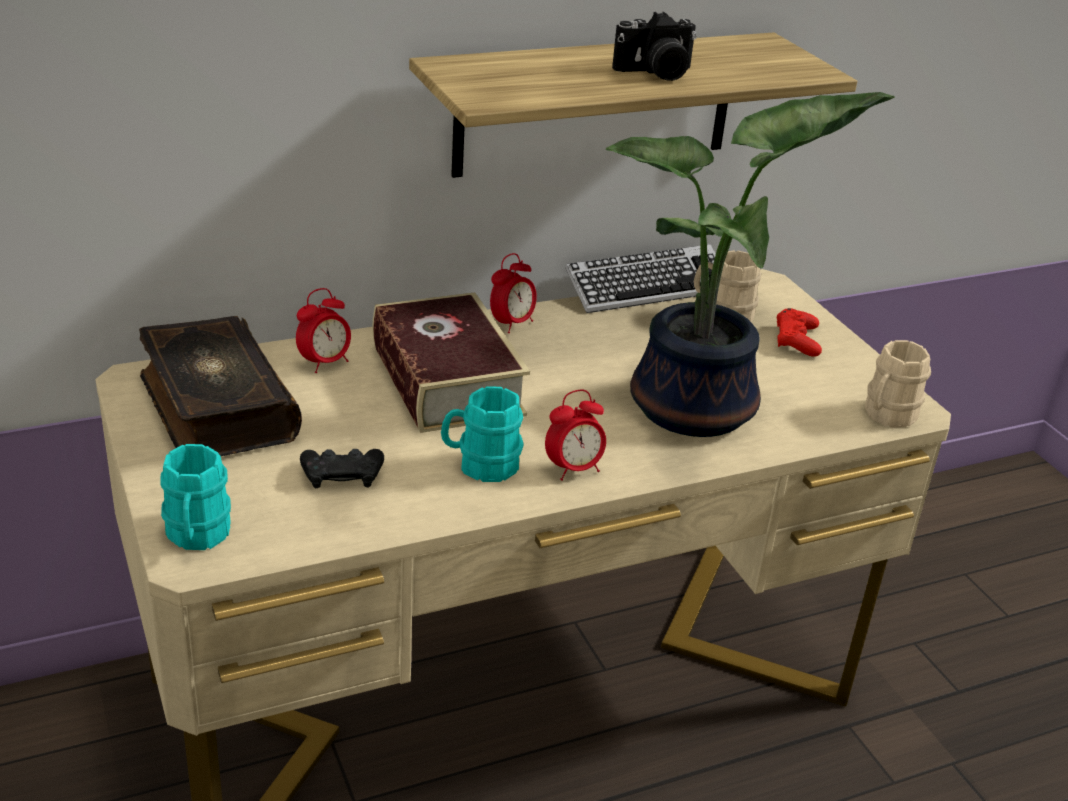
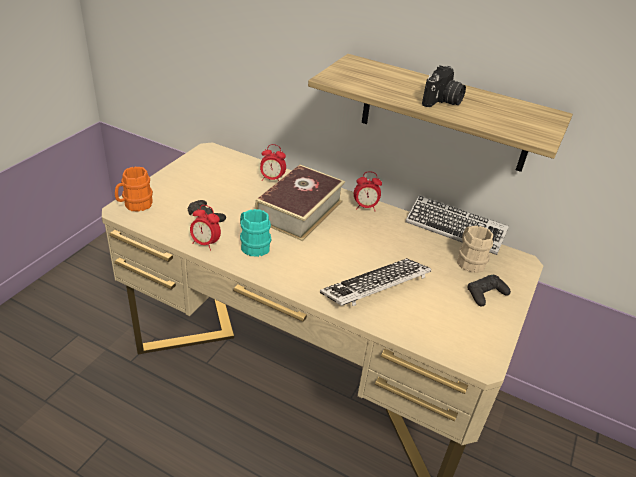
camera: 50 degrees right, 5 degrees up
book [139,316,302,456] -> none
turquoise mug [160,444,231,550] -> orange mug [115,167,153,211]
alarm clock [545,390,606,481] -> alarm clock moved to [190,205,221,251]
potted plant [606,92,895,437] -> keyboard [320,258,431,306]
camera [612,12,697,81] -> camera turned 90 degrees counterclockwise [422,65,466,107]
red game controller [777,308,822,357] -> black game controller [468,275,511,307]
beige mug [865,340,931,428] -> none

